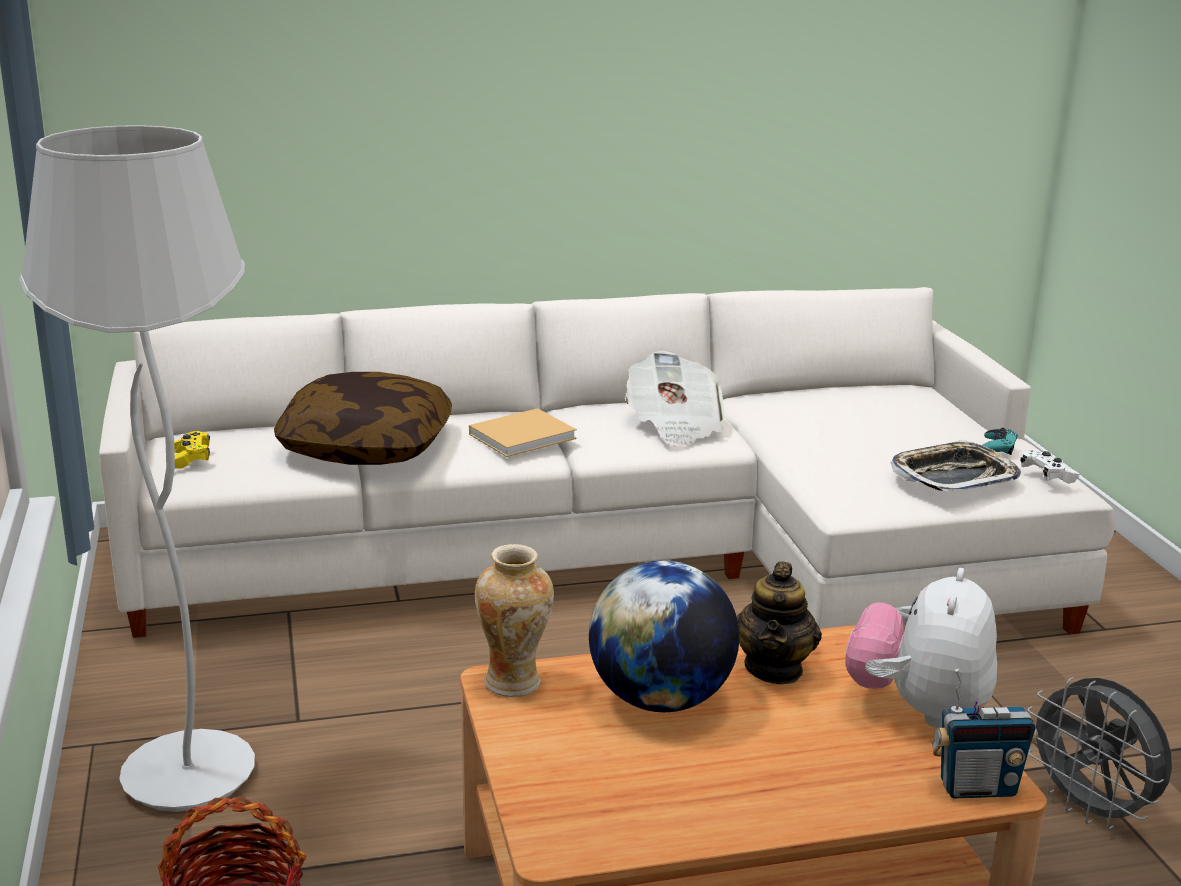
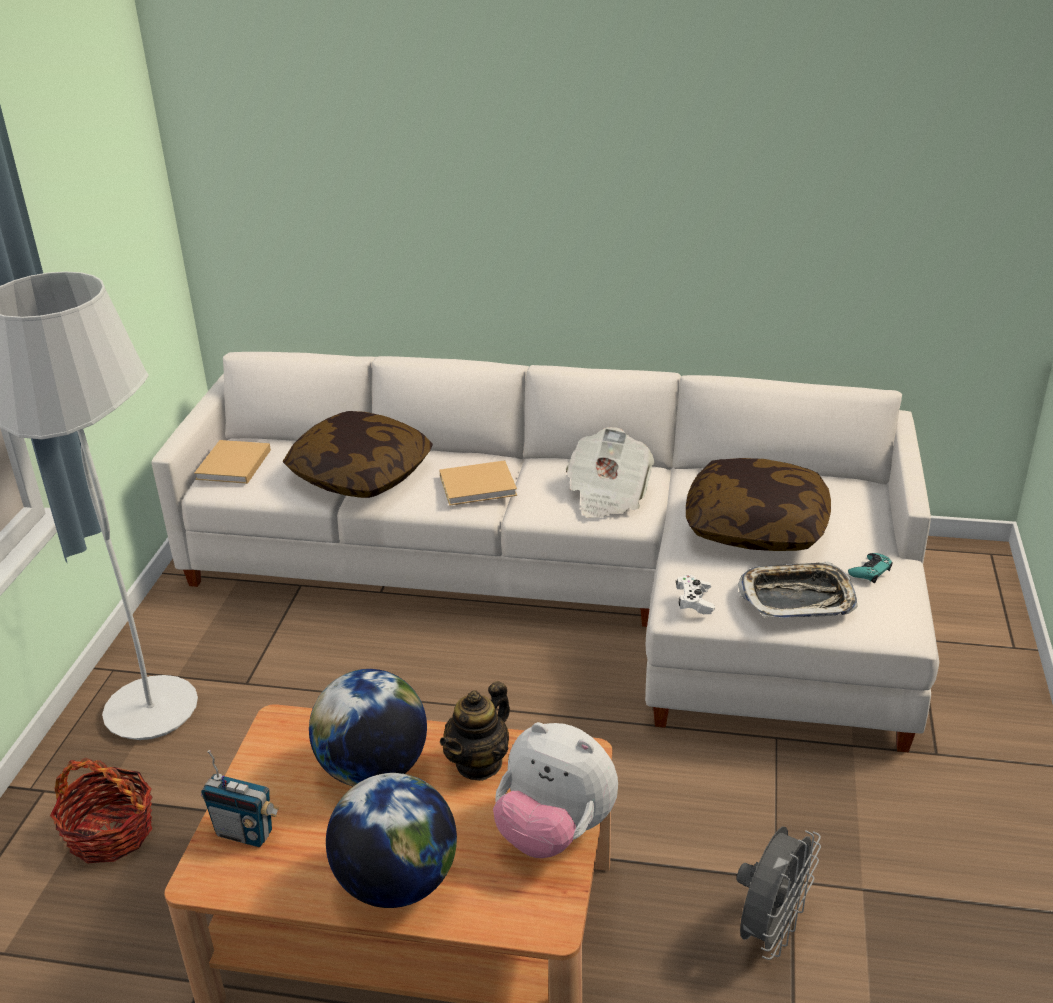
camera: 25 degrees right, 10 degrees up
yellow game controller [174,431,210,469] -> beige book [194,440,271,484]
vase [475,544,554,697] -> none
plush toy [845,568,997,728] -> plush toy turned 105 degrees counterclockwise [493,722,618,858]
radio [931,669,1038,798] -> radio moved to [201,750,279,847]
white game controller [1020,450,1079,484] -> white game controller moved to [676,575,715,614]
grey fan [1027,677,1172,829] -> grey fan turned 135 degrees counterclockwise [737,826,821,960]
none -> globe [326,773,457,908]
none -> pillow [686,458,831,551]

